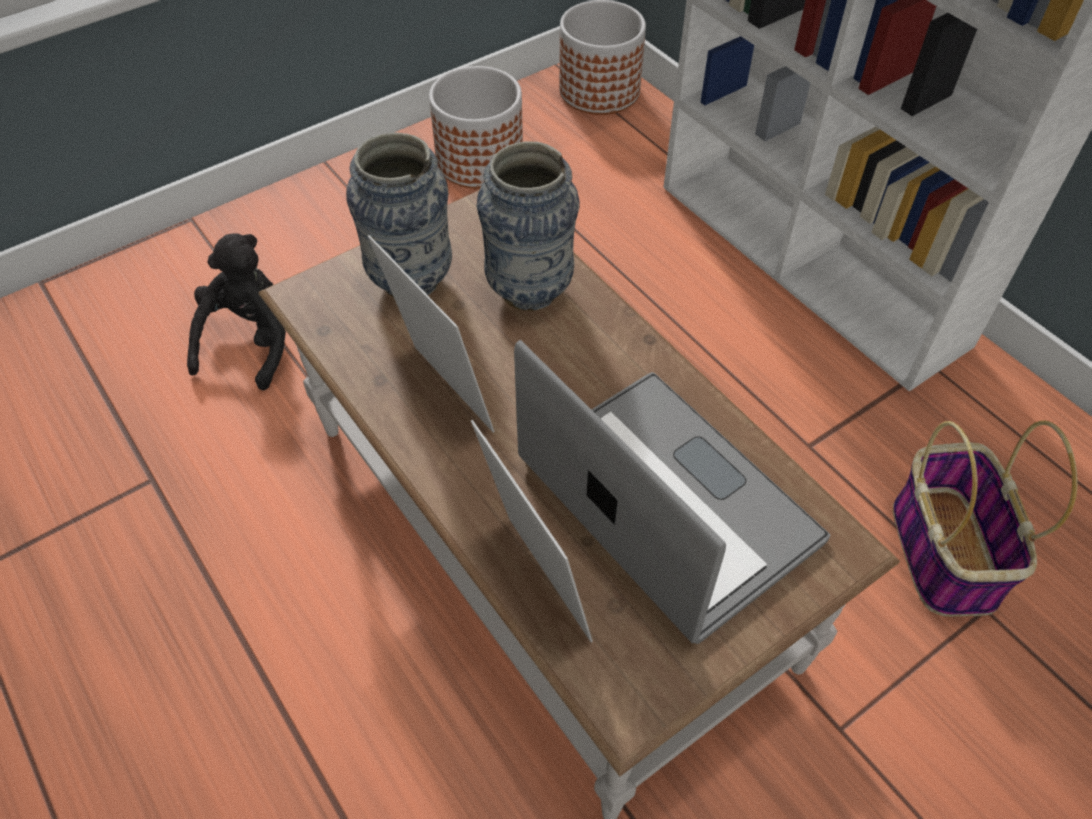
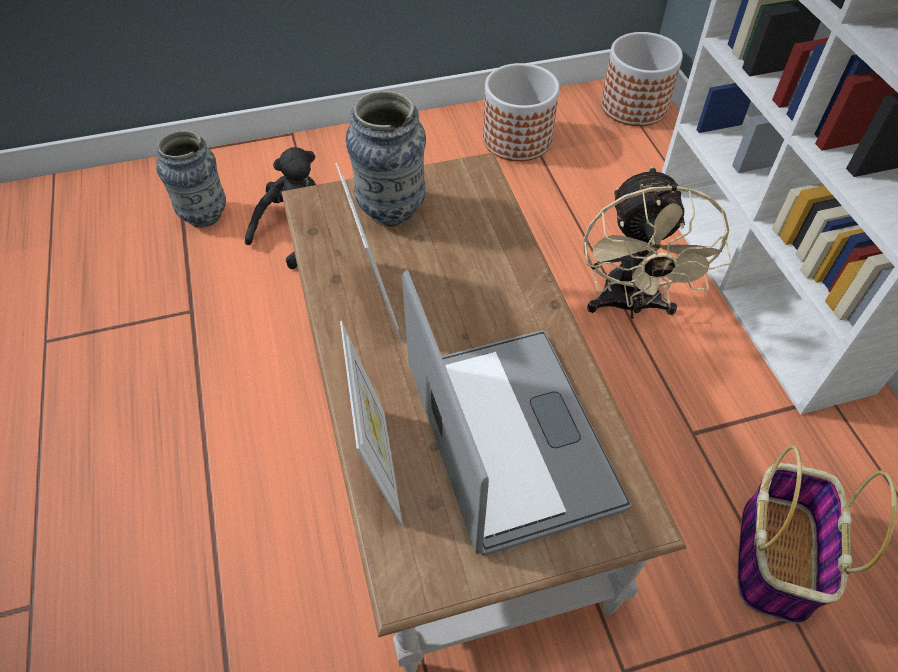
camera: 20 degrees right, 0 degrees up
vase [477,142,579,311] -> vase moved to [156,130,226,228]
none -> beige fan [584,166,732,319]

